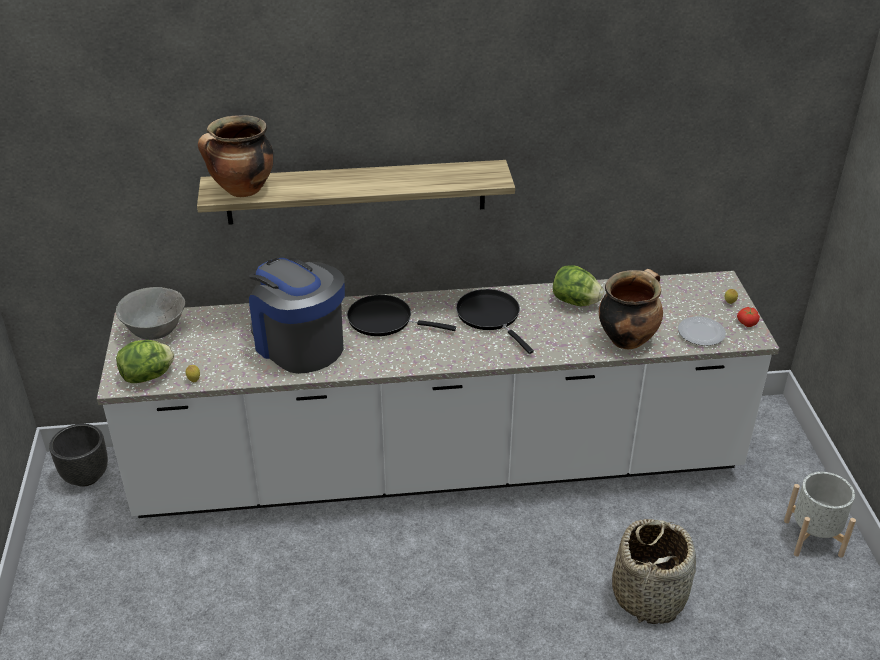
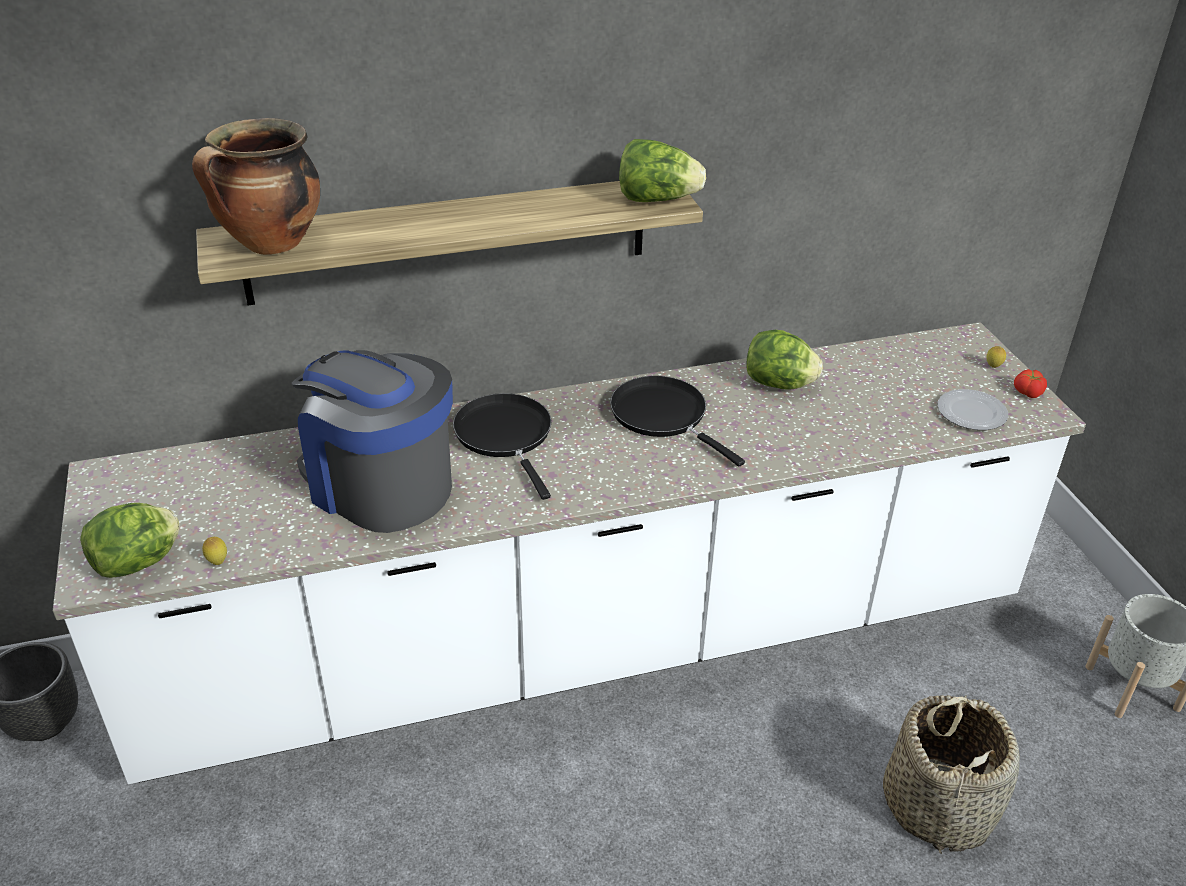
camera: 10 degrees left, 0 degrees up
grey bowl [116,287,185,340] -> none
black frying pan [347,295,456,336] -> black frying pan turned 60 degrees clockwise [453,393,551,500]
cooking pot [599,269,663,350] -> none
none -> lettuce [619,139,706,202]

